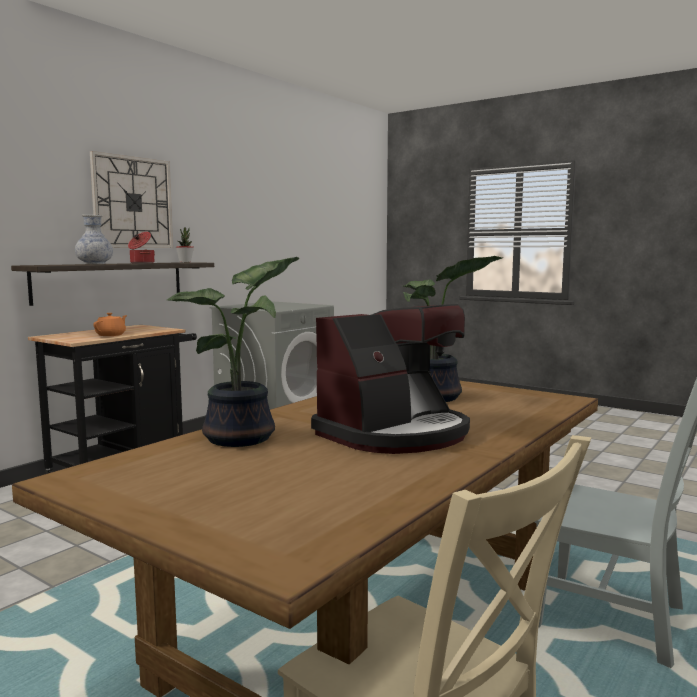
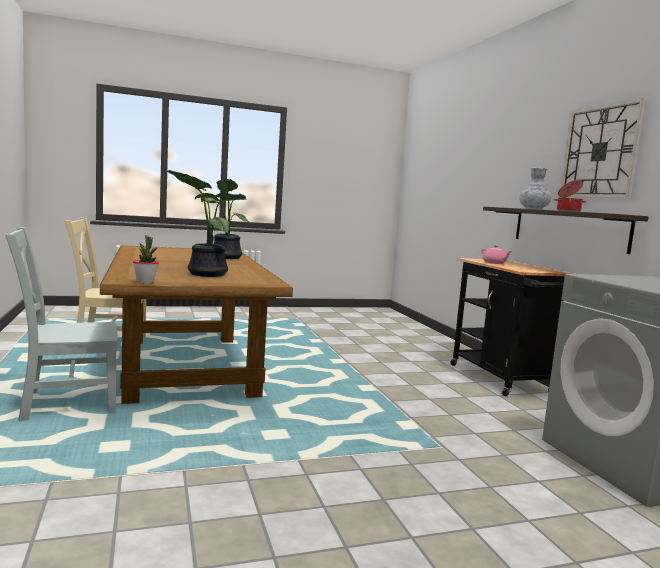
camera: 125 degrees right, 0 degrees up
orange teapot [93,313,127,336] -> pink teapot [481,245,512,264]
potted plant [176,227,194,262] -> potted plant moved to [133,235,159,284]
coffee machine [311,304,470,454] -> none

